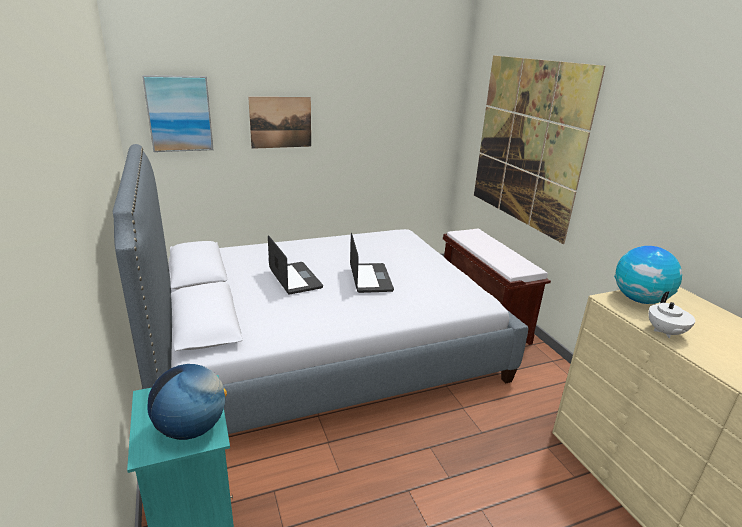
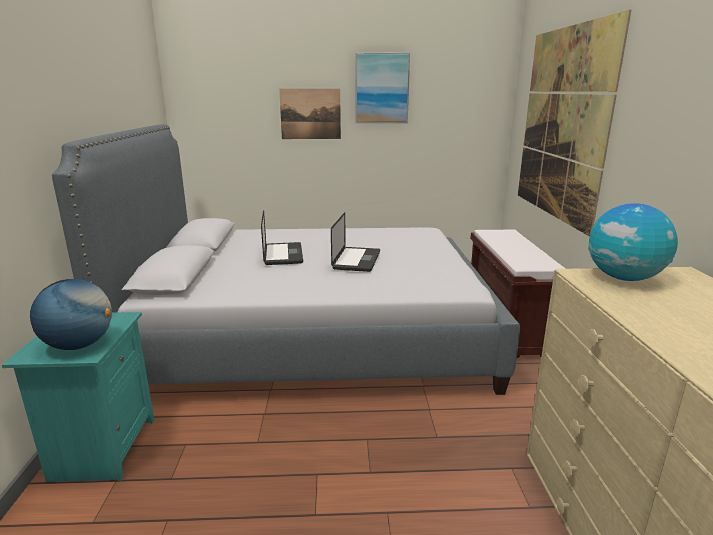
camera: 20 degrees right, 5 degrees down
picture [142,75,213,152] -> picture moved to [356,52,410,123]
white teapot [648,291,695,338] -> none

